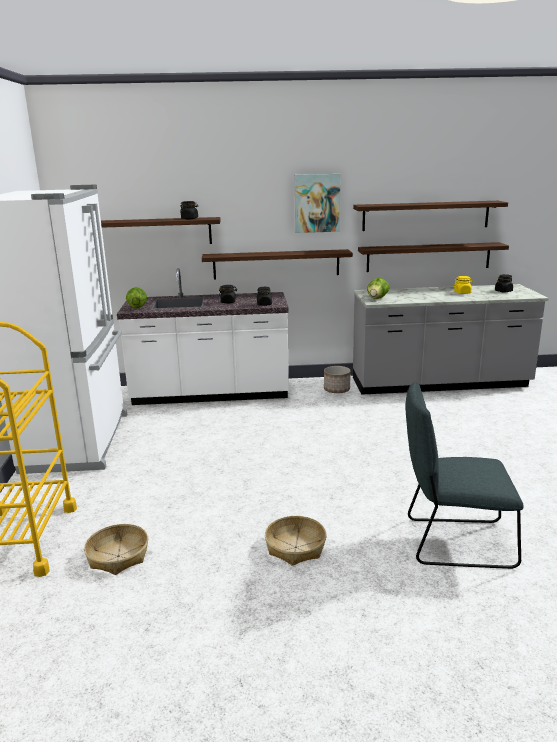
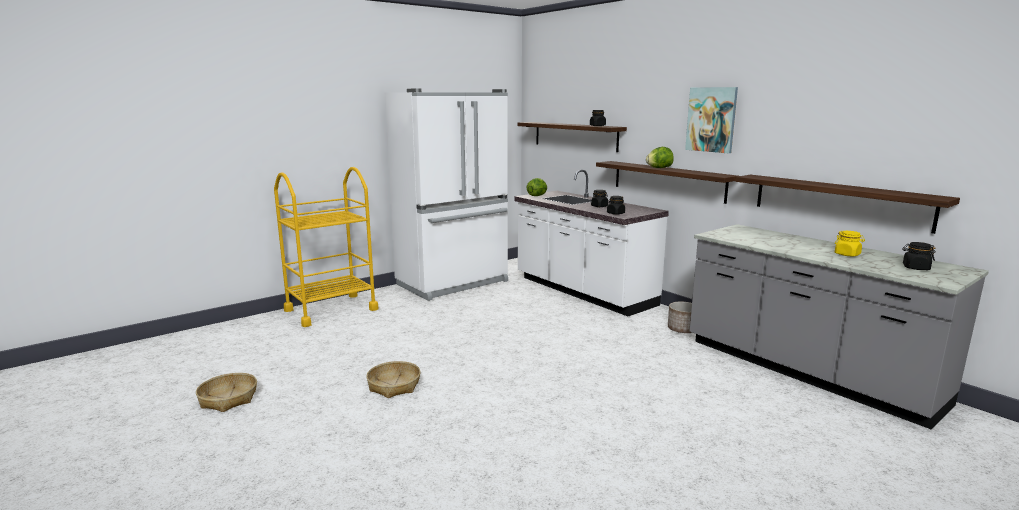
camera: 55 degrees right, 5 degrees down
basket [84,524,148,575] -> basket moved to [196,373,257,412]
shelf [353,201,508,231] -> none
lettuce [367,277,390,299] -> lettuce moved to [646,147,674,168]
grey chair [406,382,524,569] -> none

